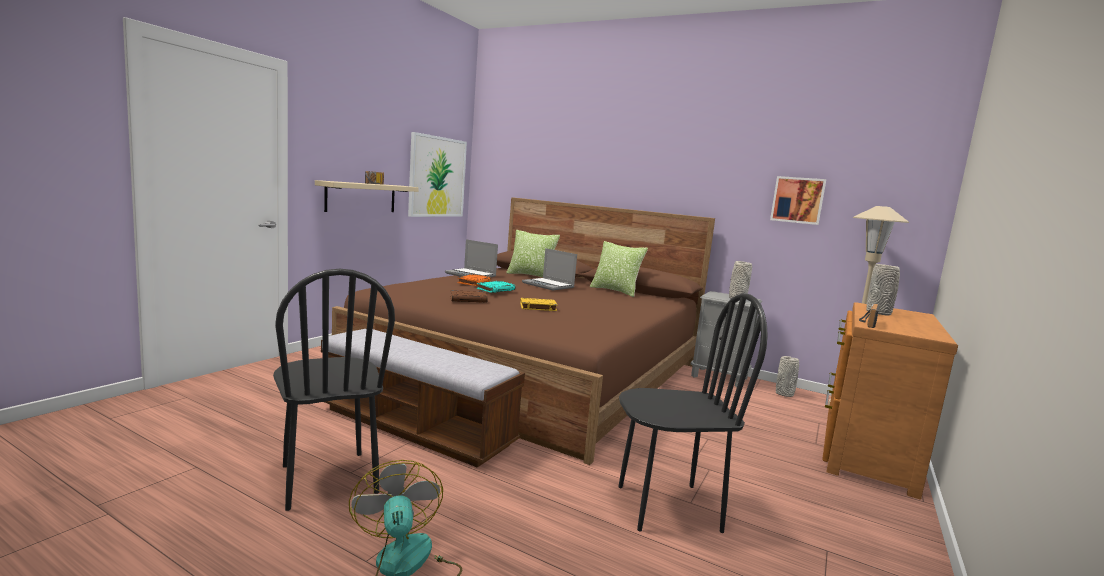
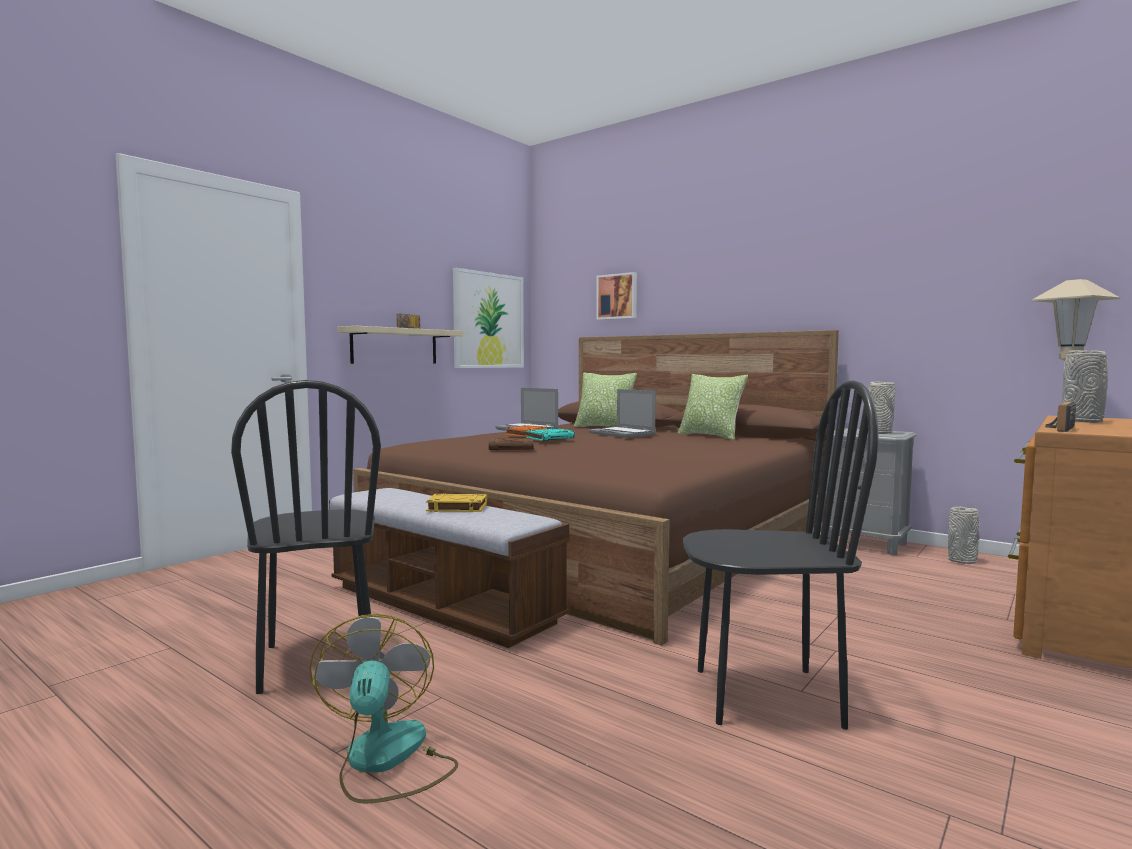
camera: 10 degrees right, 5 degrees down
yellow book [520,298,558,311] -> yellow book moved to [426,493,487,512]
picture [770,176,826,225] -> picture moved to [596,272,637,320]

